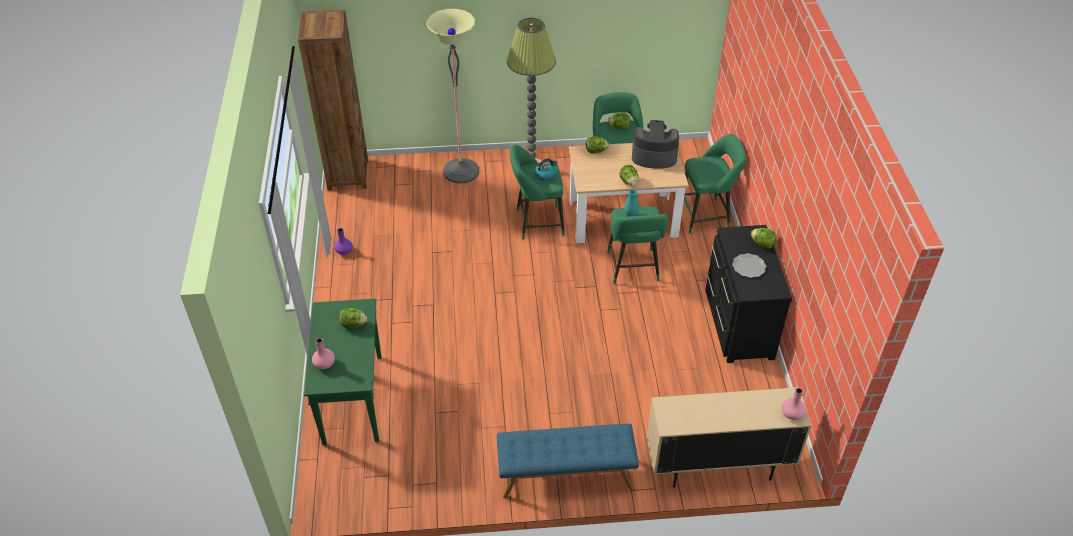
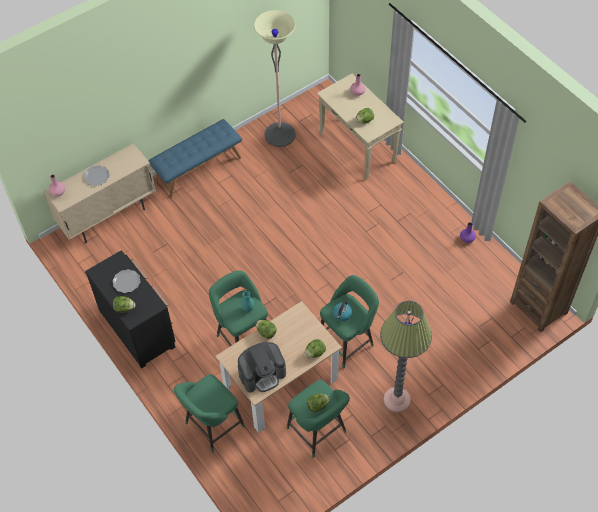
camera: 150 degrees right, 10 degrees up
green console table [304,299,381,446] -> beige console table [317,74,404,180]
floor lamp [427,9,479,183] -> floor lamp moved to [254,10,296,147]
none -> plate [84,165,110,186]

